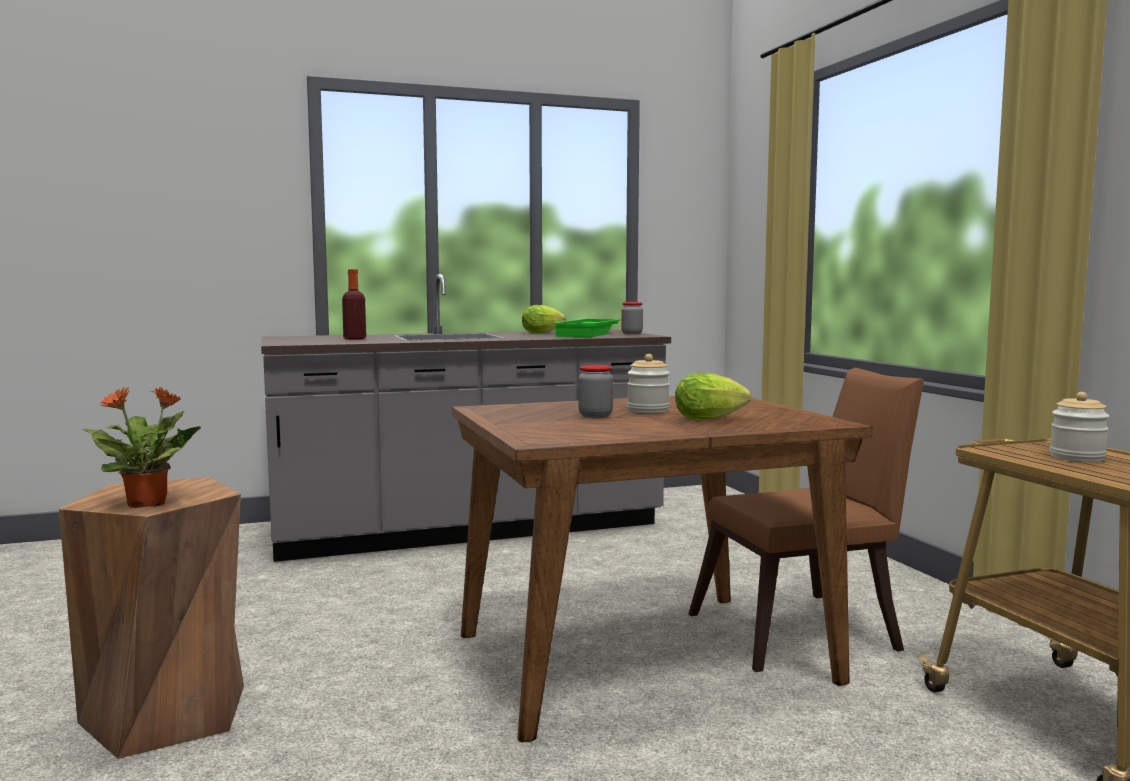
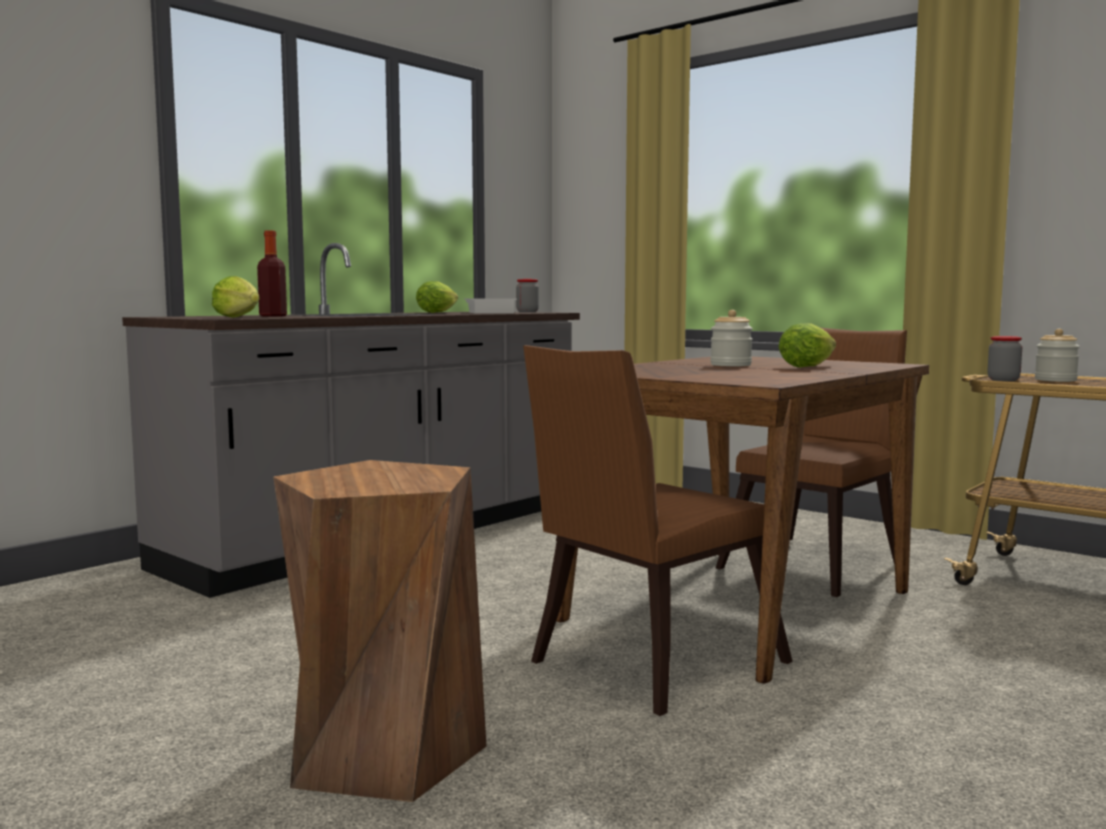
camera: 30 degrees left, 0 degrees up
potted plant [83,386,201,508] -> none
green tray [553,319,621,337] -> white tray [464,298,517,314]
jar [578,365,613,418] -> jar moved to [988,336,1022,381]
none -> lettuce [212,276,260,318]
none -> brown chair [523,345,793,716]

